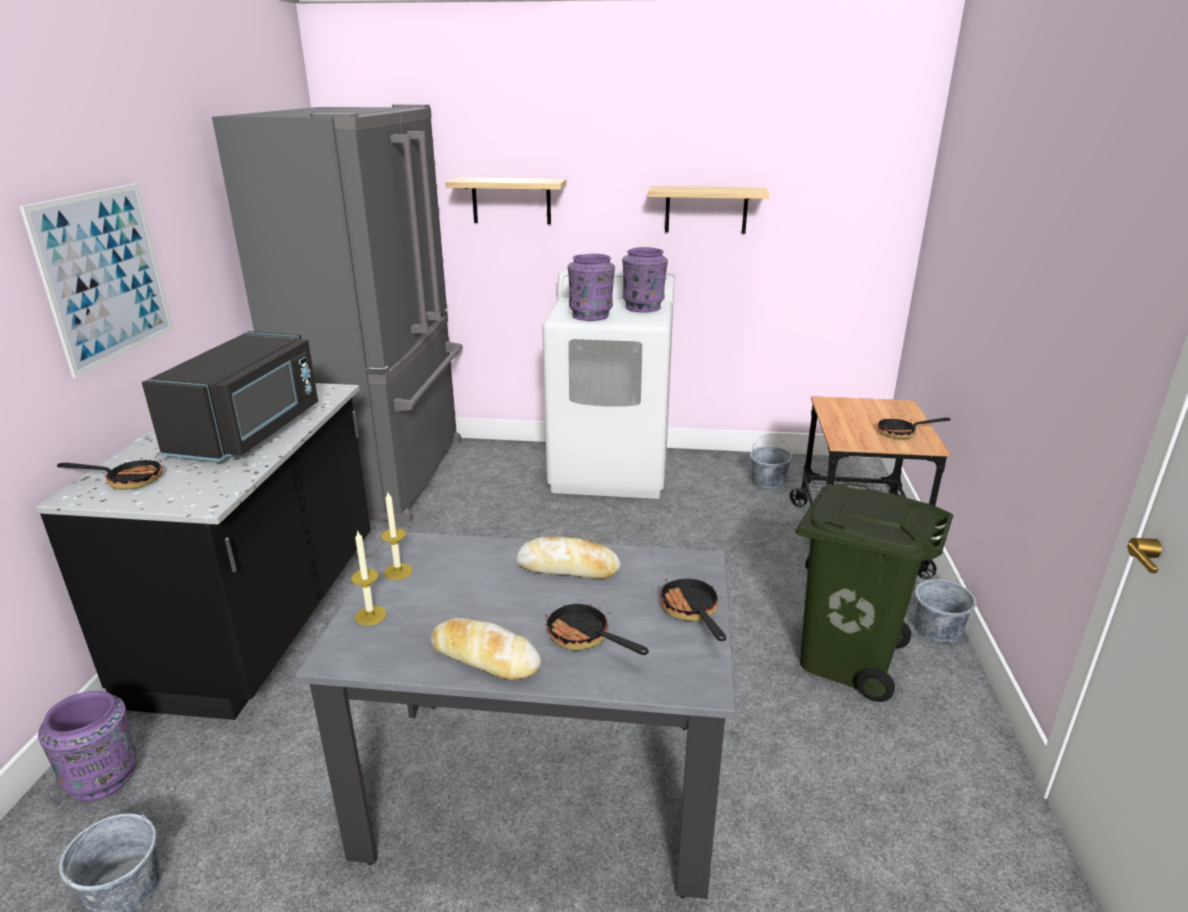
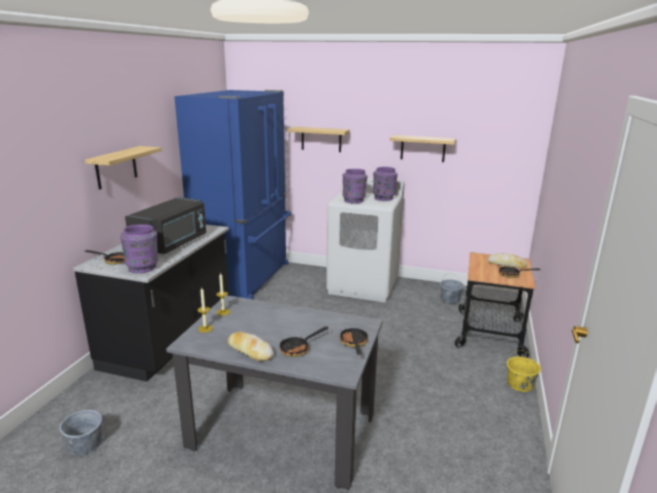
camera: 10 degrees right, 5 degrees down
picture [19,183,173,378] -> shelf [85,146,162,190]
purple vase [38,690,137,801] -> purple vase moved to [120,224,159,273]
grey fridge [212,104,463,522] -> blue fridge [174,90,292,299]
bread [516,537,621,579] -> bread moved to [488,253,527,269]
frying pan [545,604,649,655] -> frying pan turned 90 degrees counterclockwise [280,326,328,357]
green trash can [795,483,954,702] -> none
grey bucket [914,571,976,643] -> yellow bucket [507,350,541,392]

